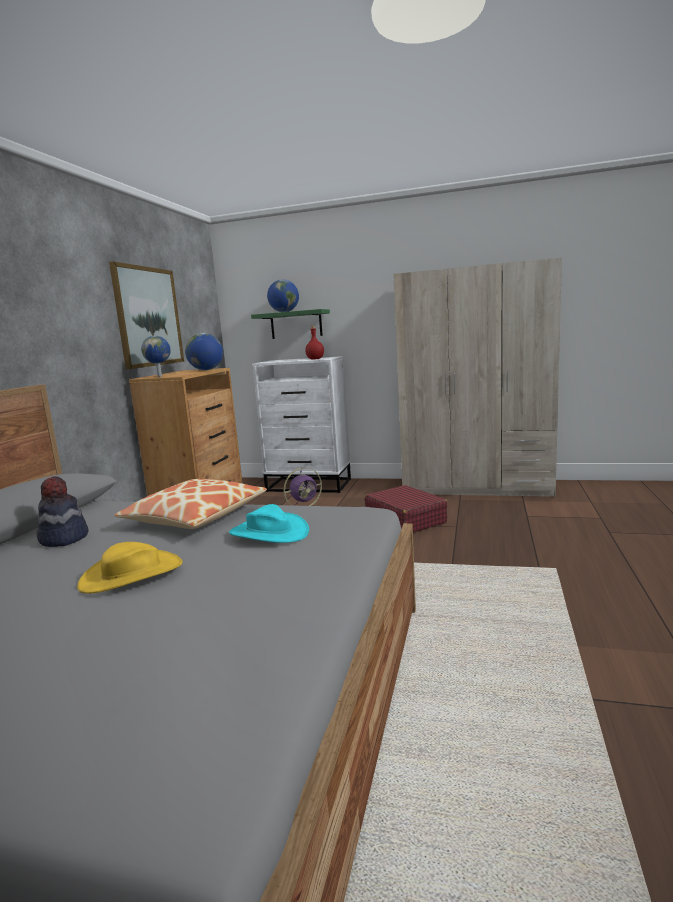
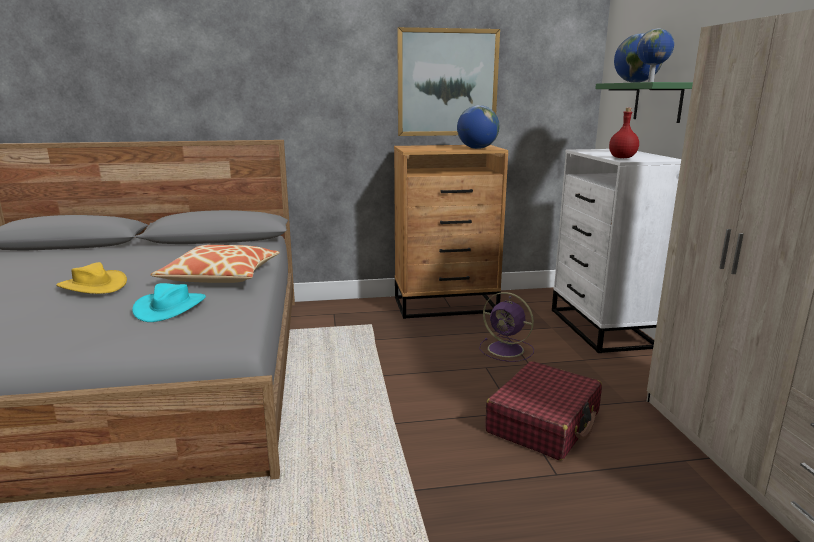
camera: 65 degrees right, 5 degrees up
hat [37,476,89,547] -> none
globe [141,336,171,377] -> globe moved to [637,29,674,82]

